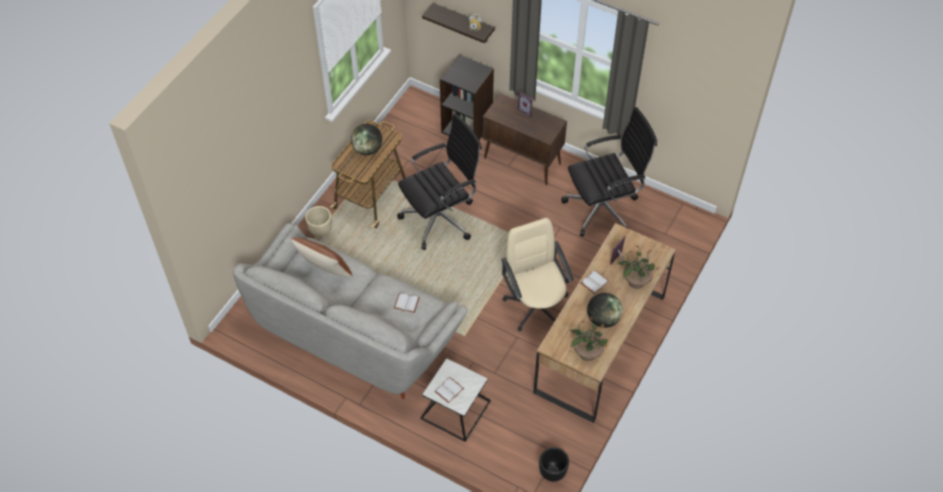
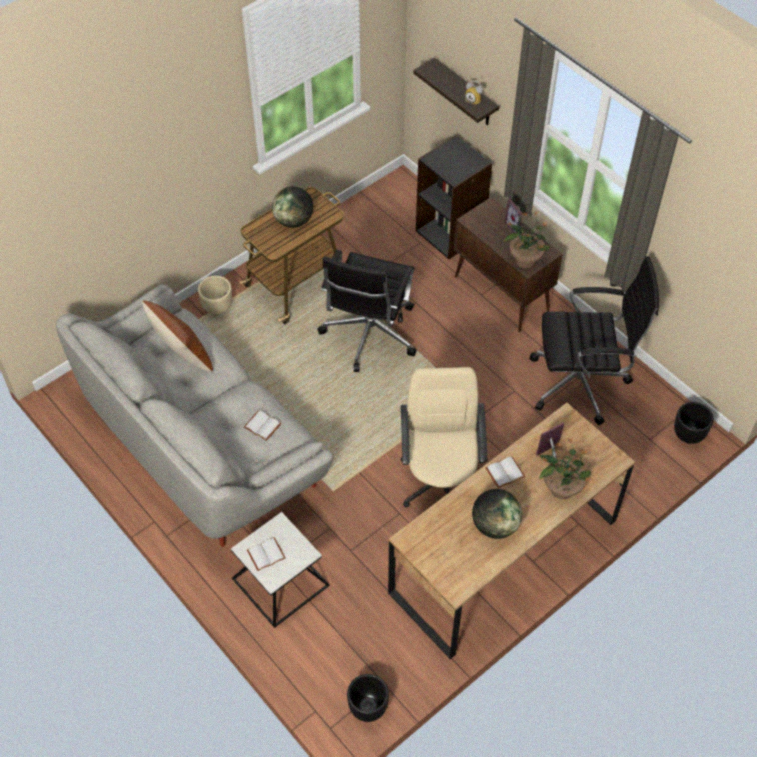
camera: 20 degrees right, 0 degrees up
black office chair [397,113,482,250] -> black office chair turned 120 degrees clockwise [317,250,417,372]
potted plant [570,316,609,361] -> potted plant moved to [504,211,550,268]
none -> black planter [674,402,714,444]

